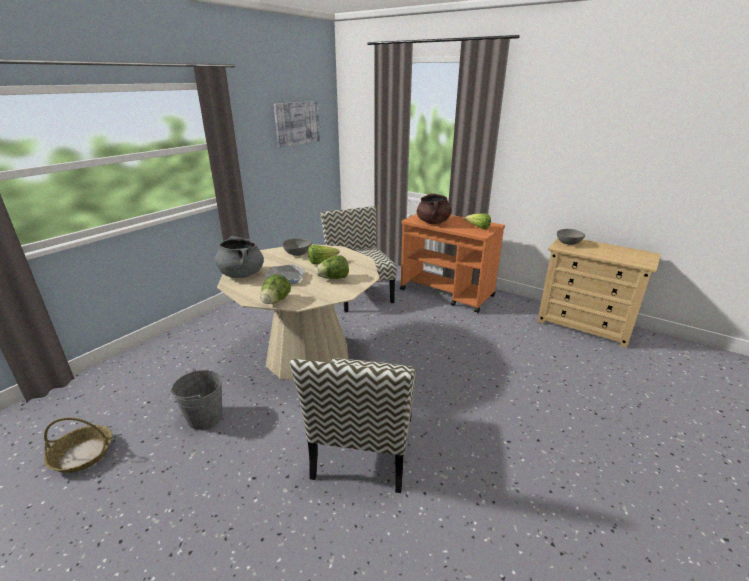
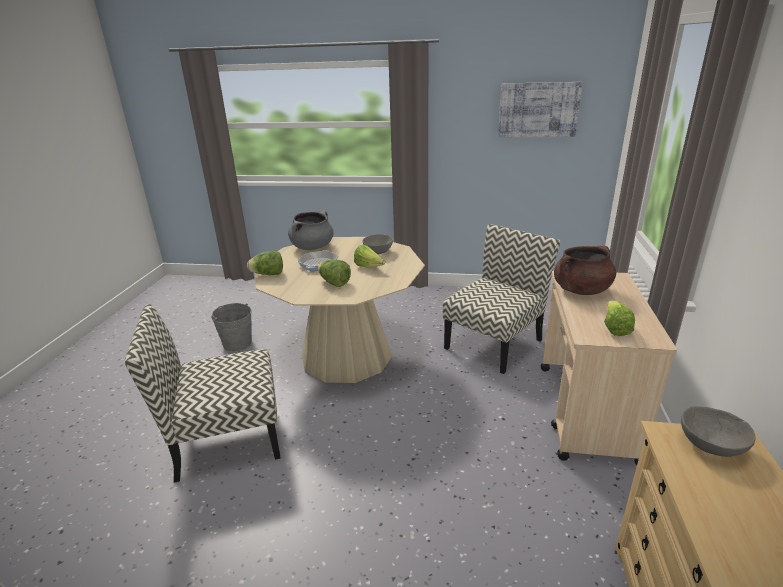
camera: 65 degrees right, 0 degrees up
basket [44,417,112,473] -> none
orange cart [400,214,505,313] -> beige cart [541,270,677,465]

